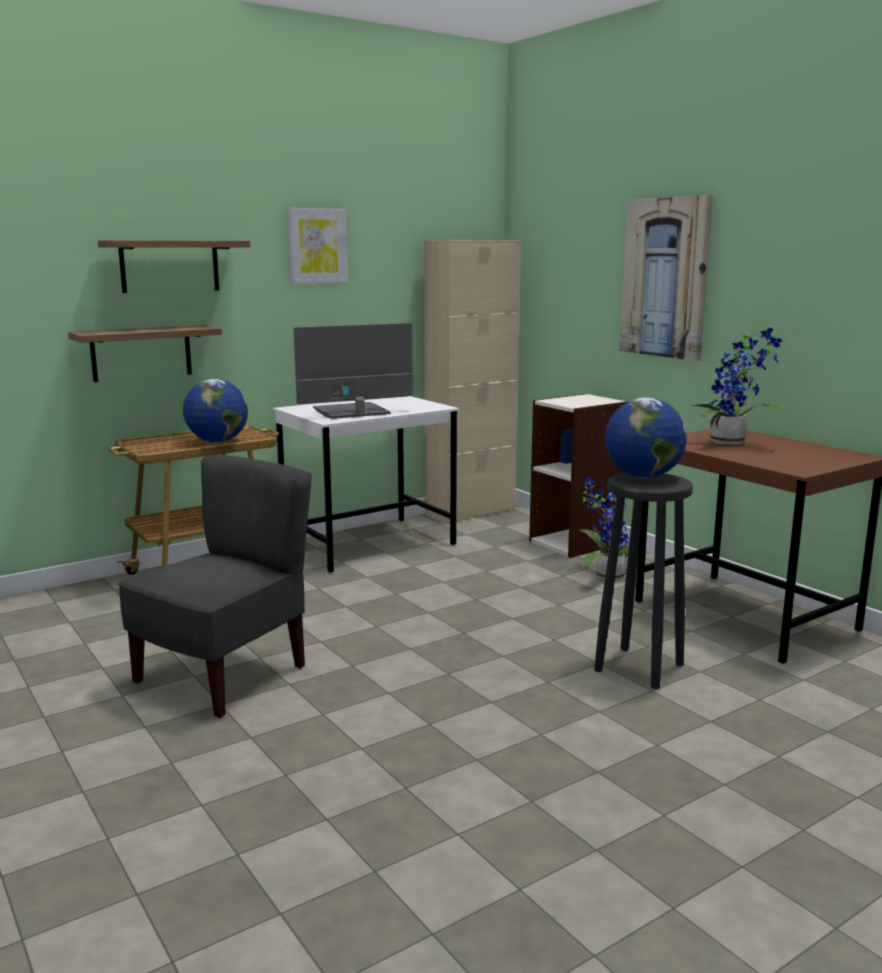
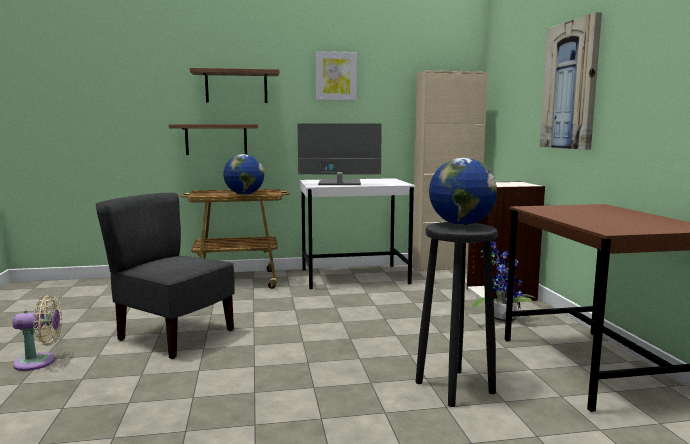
camera: 25 degrees right, 5 degrees down
grey chair [118,455,312,718] -> grey chair turned 120 degrees counterclockwise [96,193,235,359]
potted plant [692,327,782,445] -> none
none -> beige fan [13,295,62,371]

